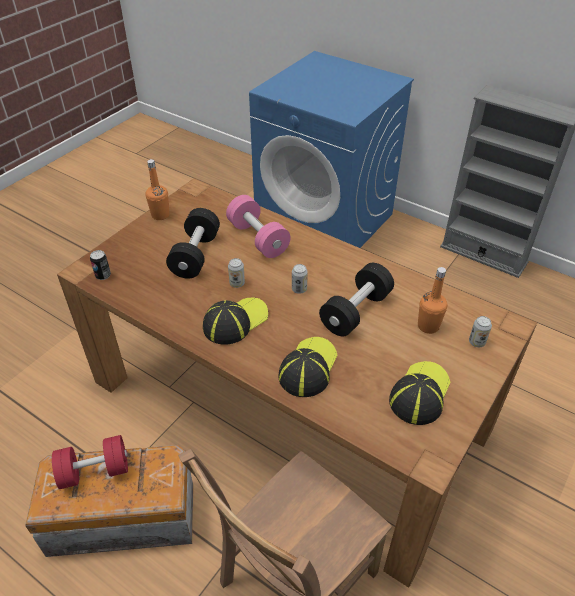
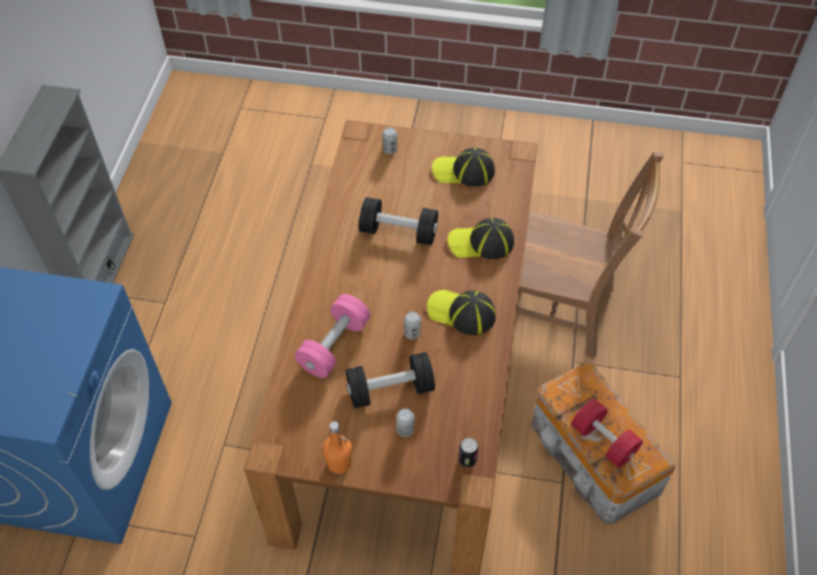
camera: 115 degrees left, 10 degrees up
can [292,264,308,294] -> can moved to [396,408,414,437]
orange bottle [418,267,448,334] -> none

